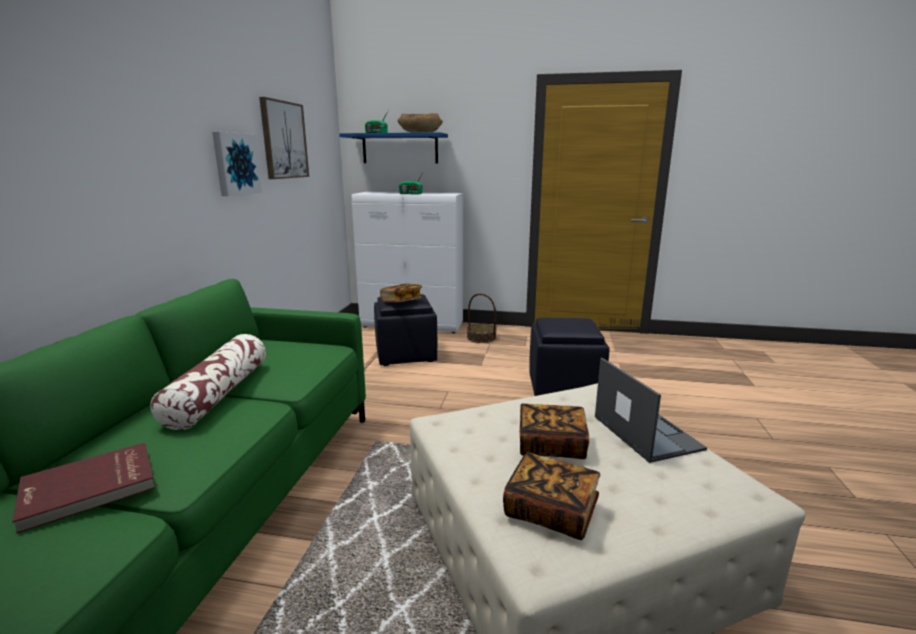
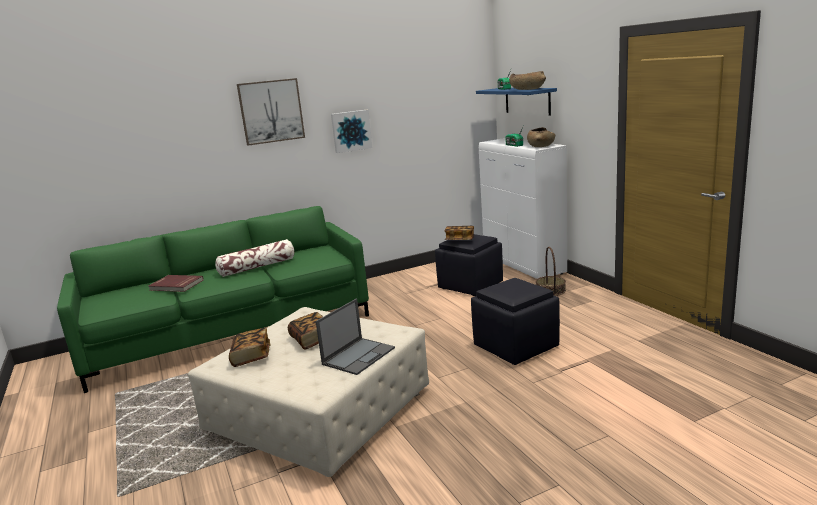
camera: 55 degrees right, 0 degrees up
picture [259,97,309,179] -> picture moved to [237,78,305,146]
none -> brown bowl [527,127,555,147]

